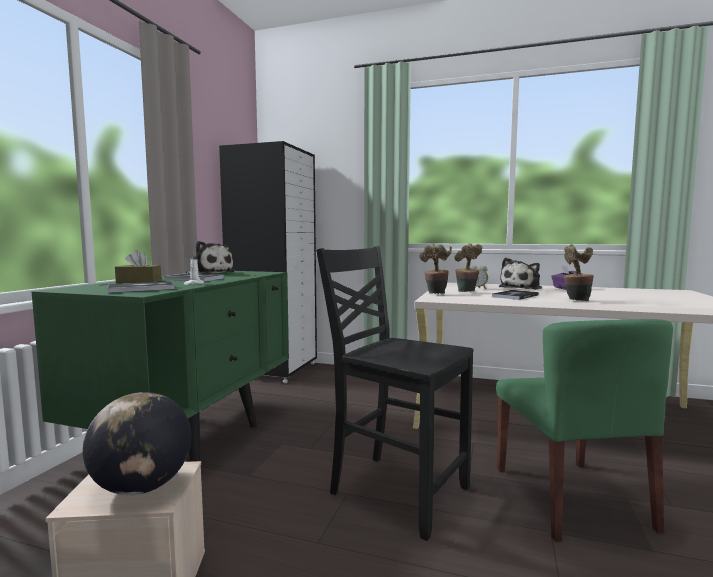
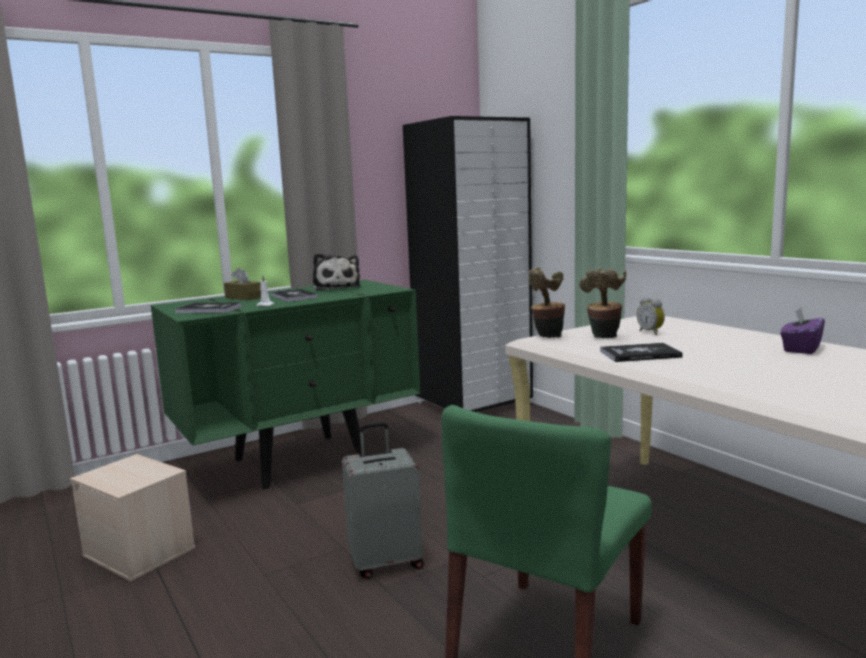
camera: 40 degrees right, 5 degrees up
globe [83,392,191,495] -> none
black chair [316,246,473,541] -> grey suitcase [342,422,424,579]
plush toy [499,258,542,290] -> none
potted plant [564,244,594,301] -> none

